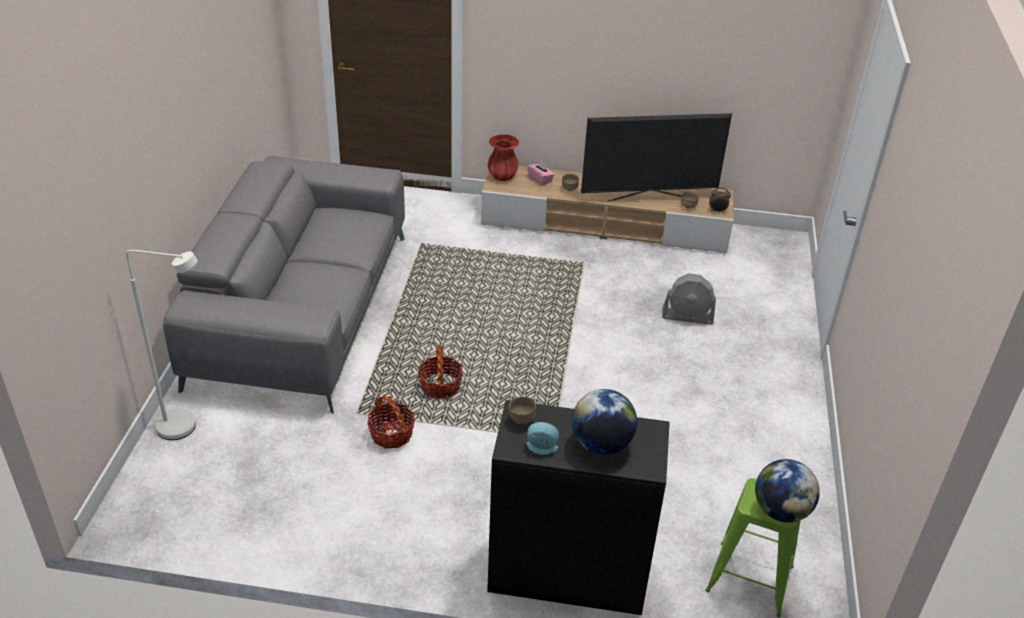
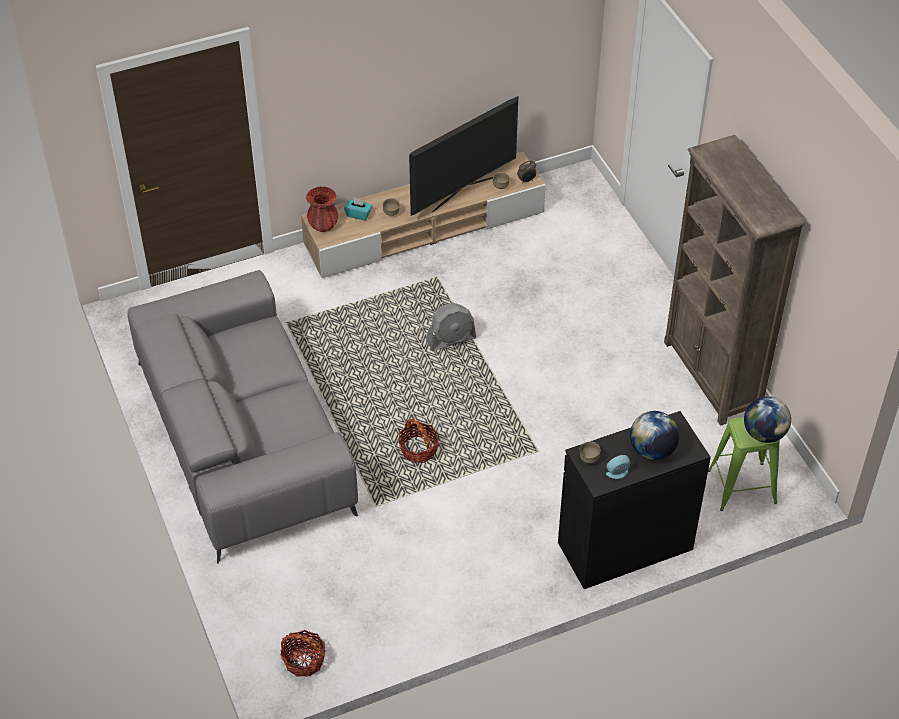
camera: 30 degrees left, 10 degrees up
white floor lamp [126,250,198,440] -> none
basket [367,394,415,448] -> basket moved to [280,630,325,677]
pink tissue box [527,160,555,186] -> turquoise tissue box [344,197,372,220]
grey fan [662,273,716,325] -> grey fan moved to [426,302,476,351]
none -> brown bookcase [664,135,805,426]

